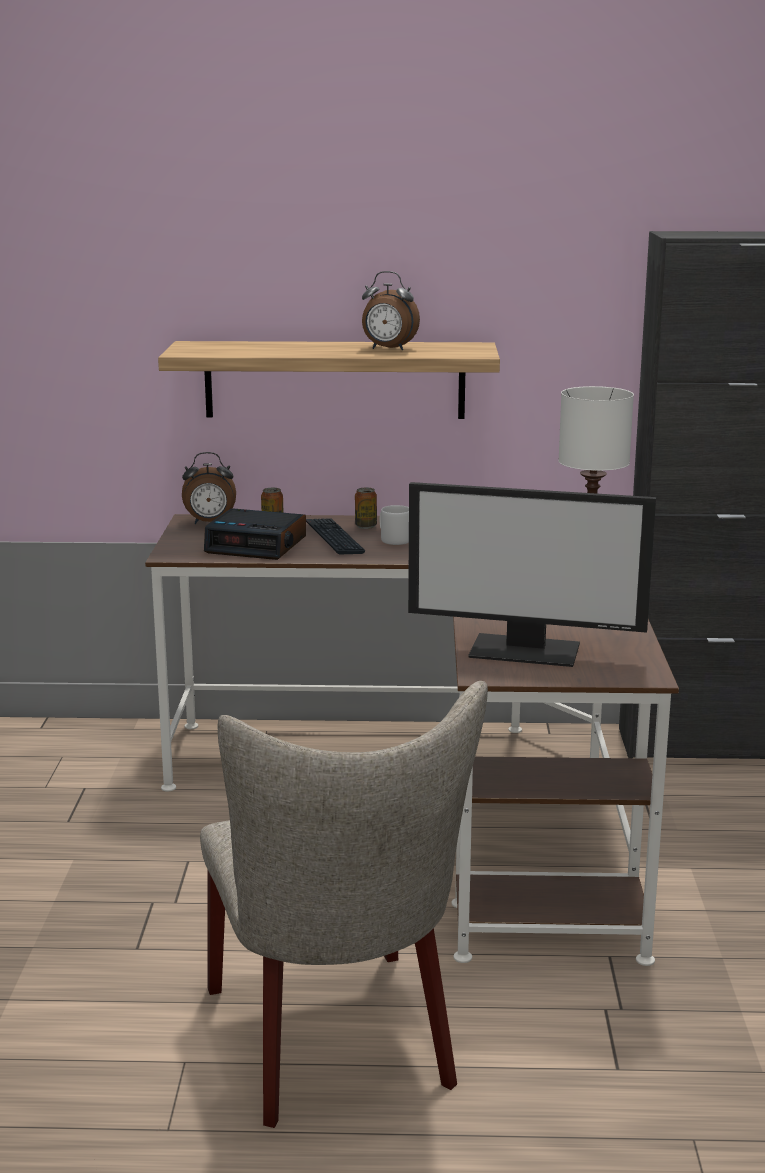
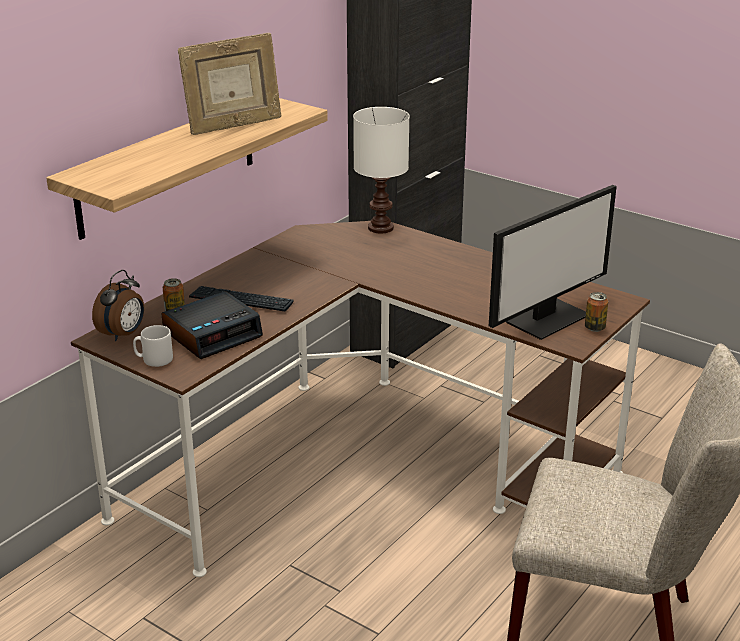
camera: 55 degrees left, 10 degrees up
can [355,487,377,529] -> can moved to [585,292,608,332]
alarm clock [362,271,420,350] -> picture frame [178,33,282,135]
grey mug [380,505,409,545] -> grey mug moved to [133,325,173,367]

